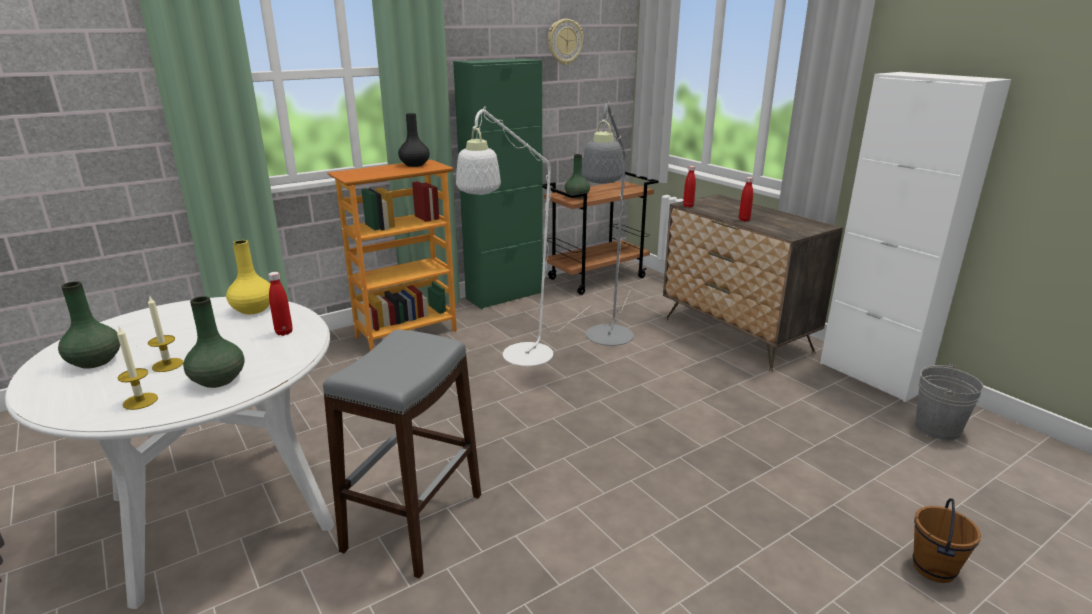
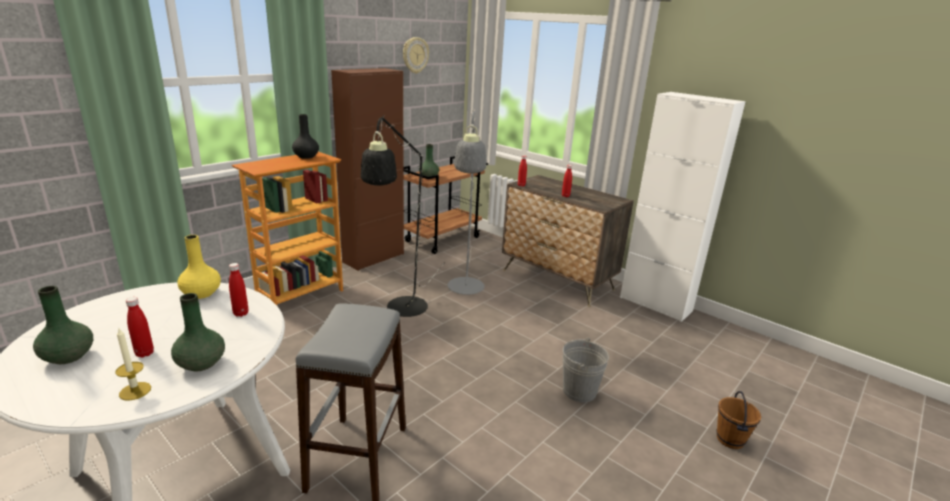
camera: 15 degrees left, 0 degrees up
candle [148,295,183,372] -> red bottle [126,297,154,358]
green cabinet [453,58,543,309] -> brown cabinet [331,68,404,271]
white floor lamp [456,106,591,366] -> black floor lamp [361,115,445,317]
grey bucket [915,364,984,440] -> grey bucket moved to [562,338,609,402]

